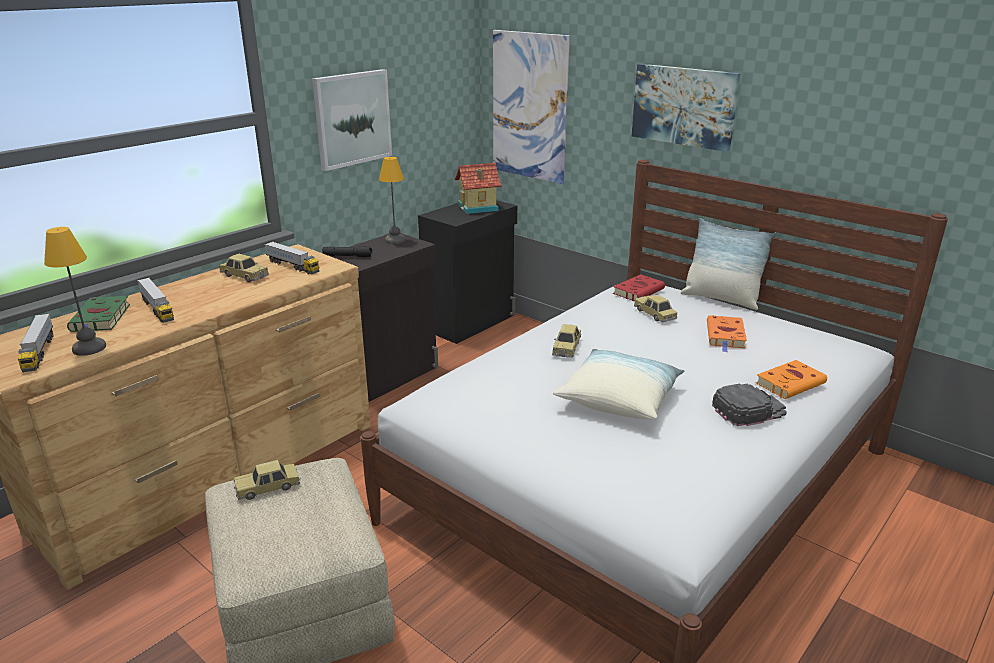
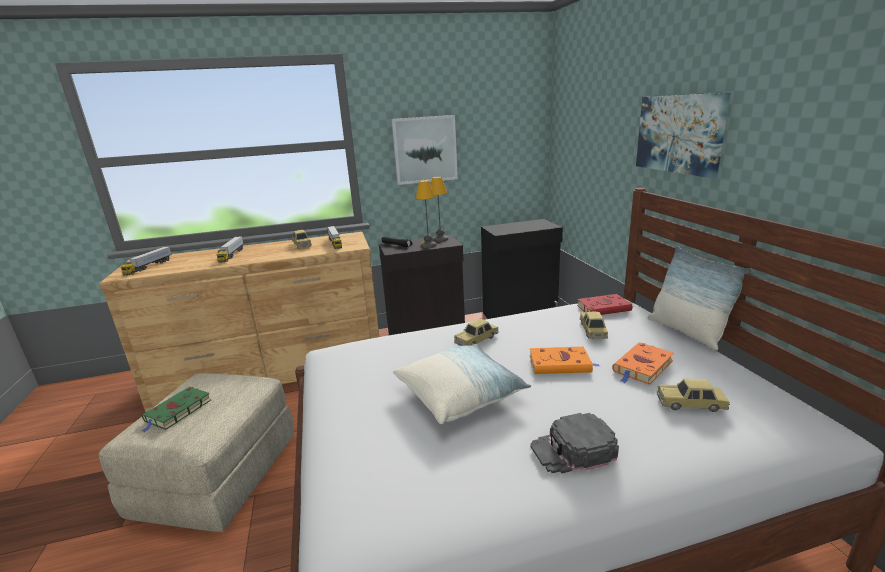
camera: 35 degrees right, 5 degrees down
table lamp [44,227,106,356] -> table lamp moved to [416,180,437,248]
green book [67,296,130,332] -> green book moved to [142,387,211,432]
toy car [234,460,301,500] -> toy car moved to [657,378,730,412]
toy house [454,163,502,214] -> none
picture [493,30,570,184] -> none
black cap [712,384,787,426] -> black cap turned 150 degrees clockwise [531,413,619,474]
orange book [756,360,827,399] -> orange book moved to [530,347,599,374]

